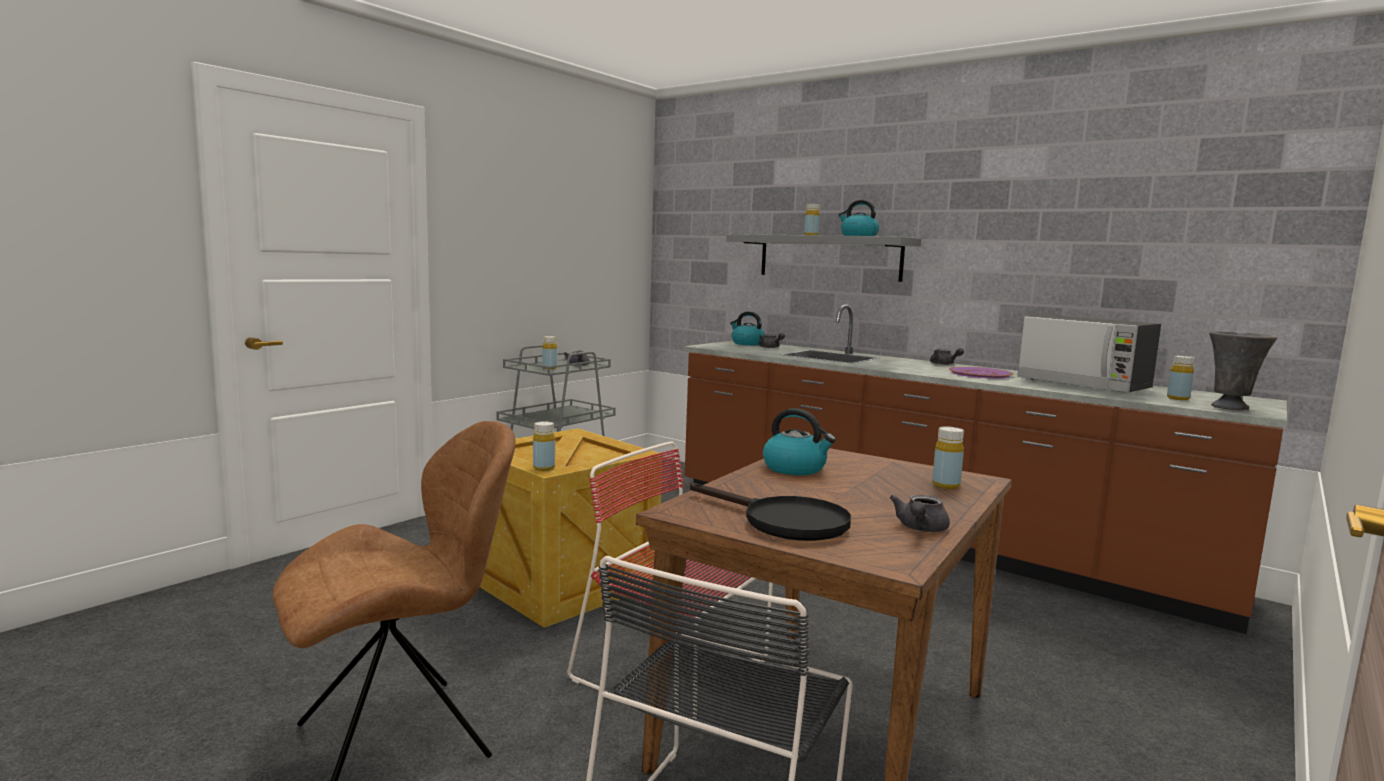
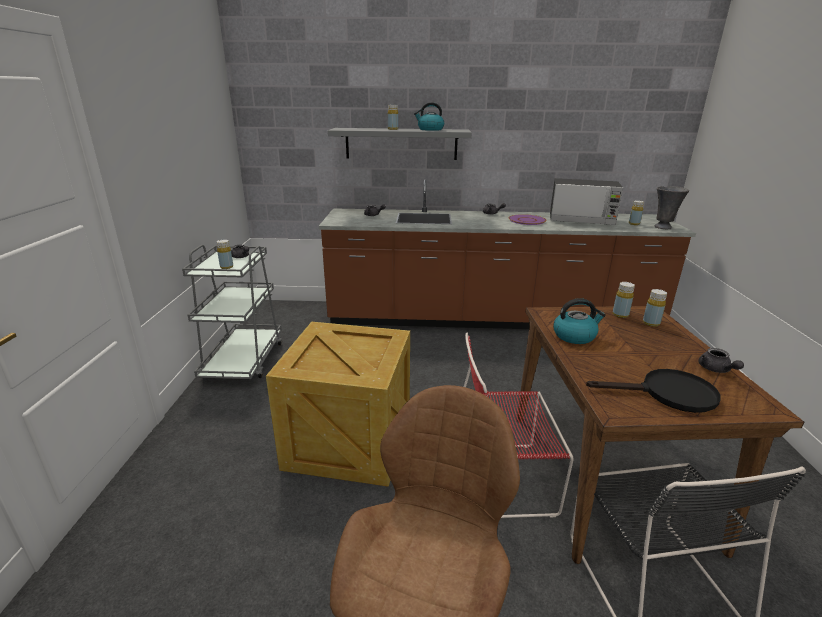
camera: 35 degrees left, 15 degrees up
yellow bottle [533,421,555,471] -> yellow bottle moved to [613,282,635,318]
kettle [730,312,765,345] -> none

